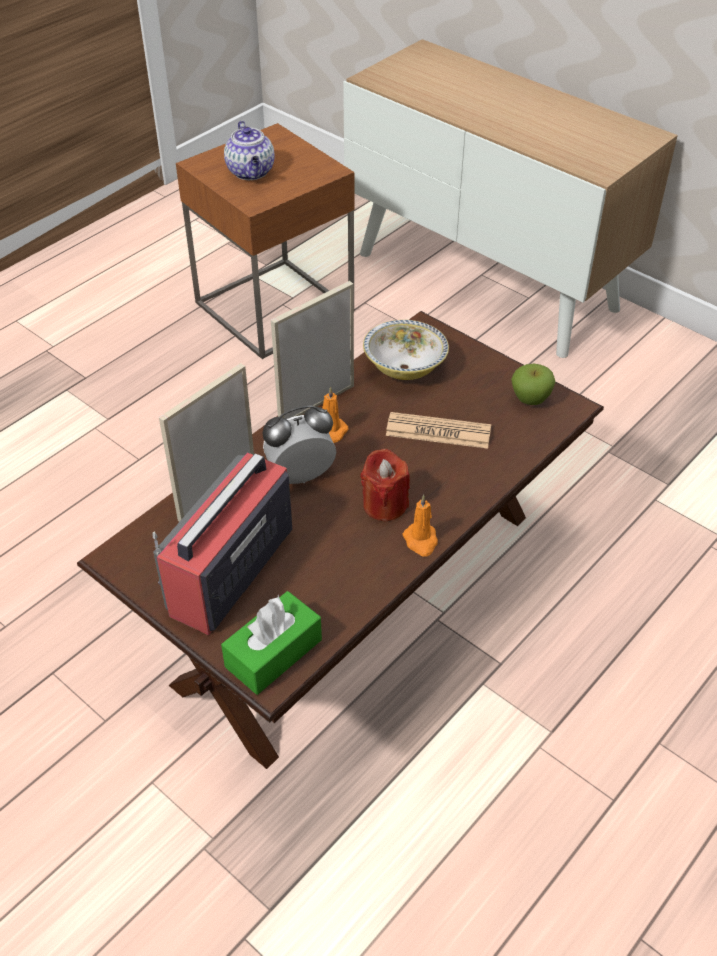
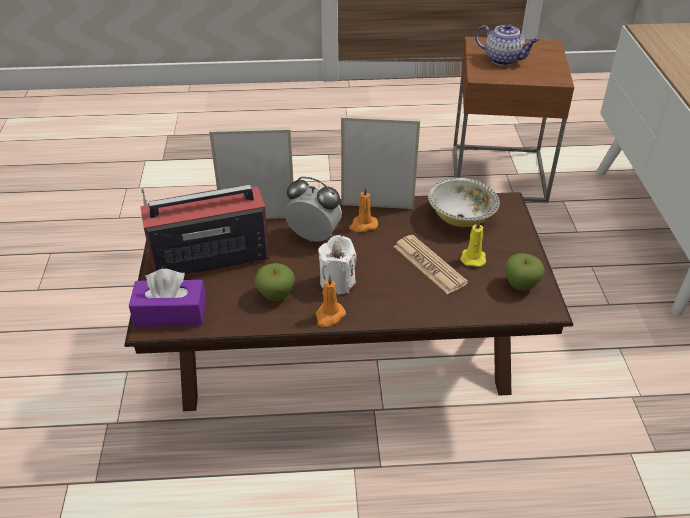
camera: 45 degrees right, 5 degrees down
green tissue box [221,591,322,695] -> purple tissue box [129,269,207,327]
teapot [224,121,275,180] -> teapot turned 90 degrees counterclockwise [475,23,538,66]
red candle [361,448,410,521] -> white candle [318,235,356,295]
none -> apple [255,263,295,301]
none -> yellow candle [460,219,486,267]

